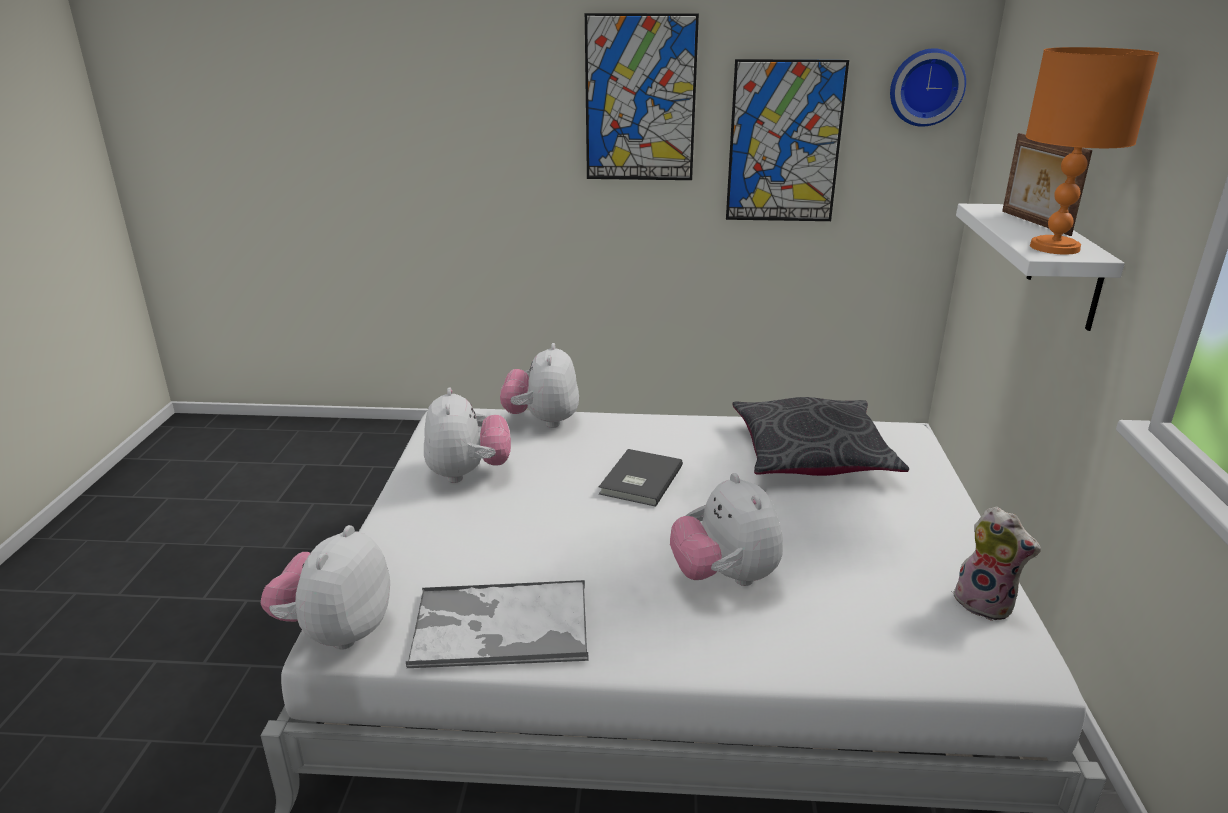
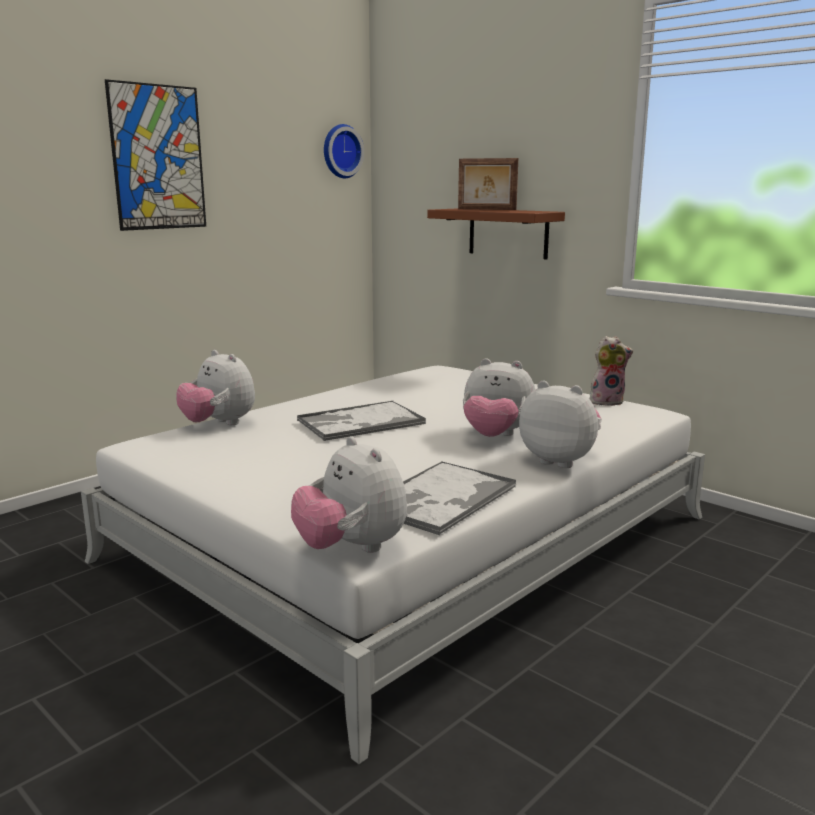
camera: 50 degrees left, 10 degrees down
plush toy [424,388,511,483] -> plush toy moved to [519,381,602,468]
grey book [599,449,683,507] -> tray [297,401,426,441]
picture [726,59,849,221] -> none
grey pillow [733,397,909,476] -> none
white shelf [956,204,1125,331] -> brown shelf [427,208,565,260]
orange table lamp [1026,47,1159,255] -> none

